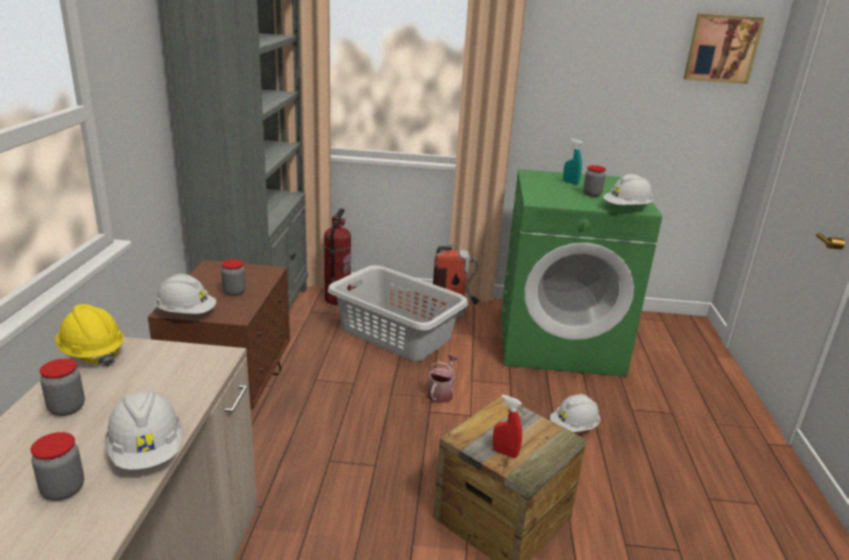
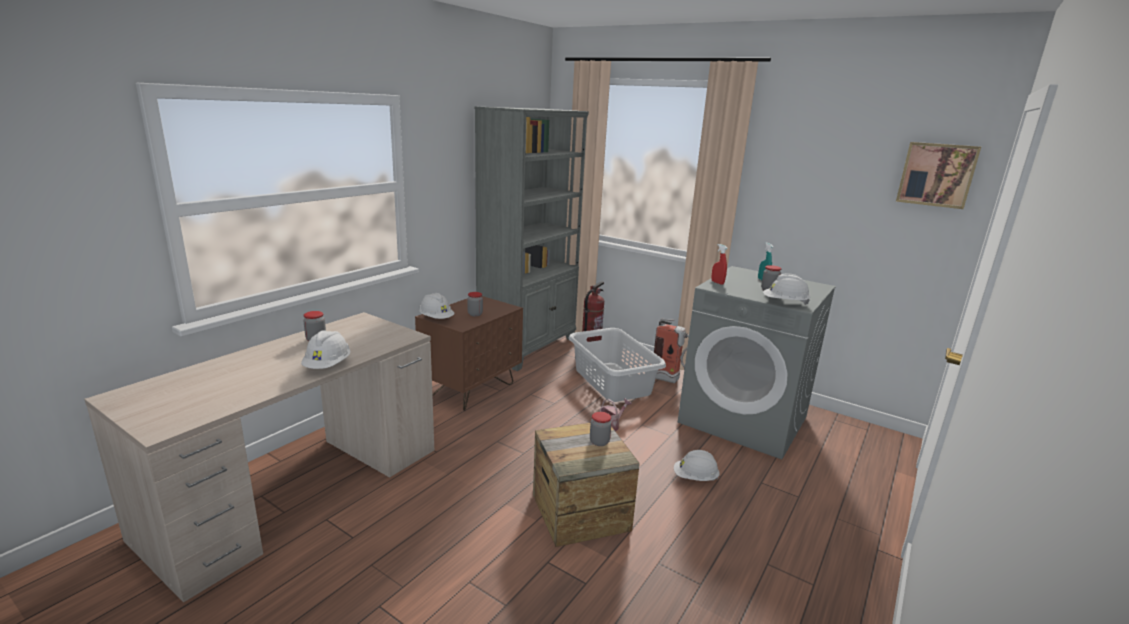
camera: 30 degrees right, 5 degrees down
jar [31,432,84,501] -> jar moved to [590,412,612,446]
yellow hard hat [55,304,124,367] -> none
red spray bottle [493,395,522,458] -> red spray bottle moved to [711,244,727,285]
green washing machine [501,169,662,377] -> grey washing machine [678,266,836,459]

